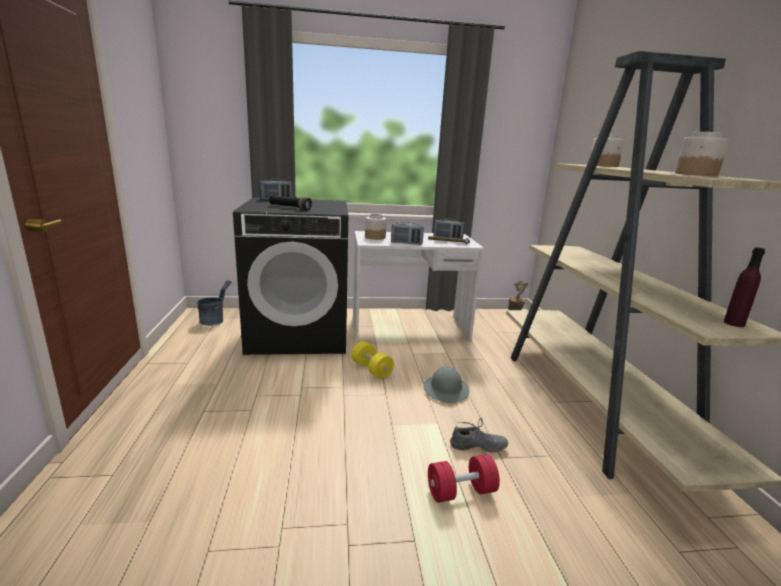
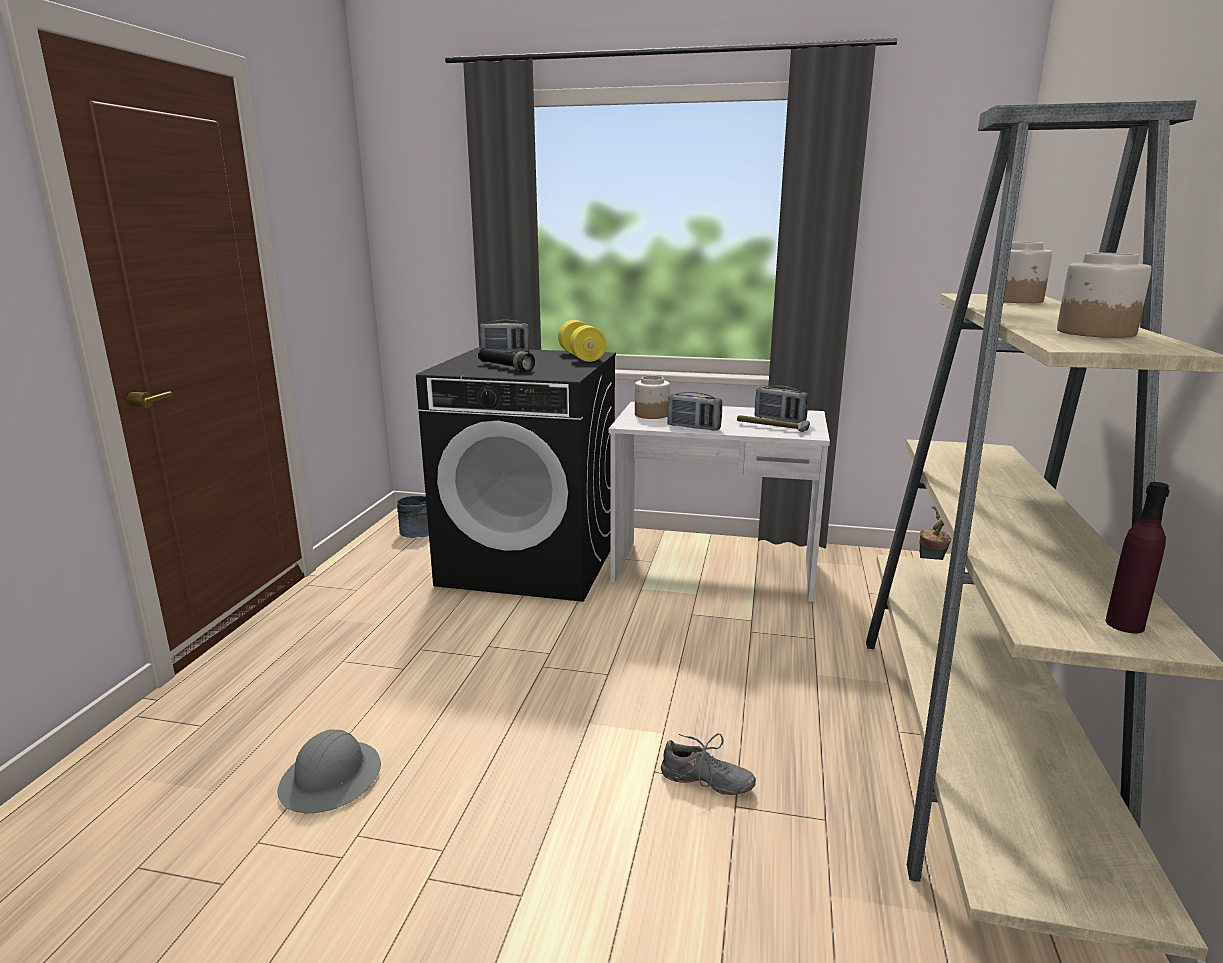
camera: 20 degrees right, 0 degrees up
yellow dumbbell [351,341,394,379] -> yellow dumbbell moved to [558,320,607,362]
grey hard hat [423,366,469,403] -> grey hard hat moved to [277,729,381,814]
red dumbbell [428,454,500,503] -> none

